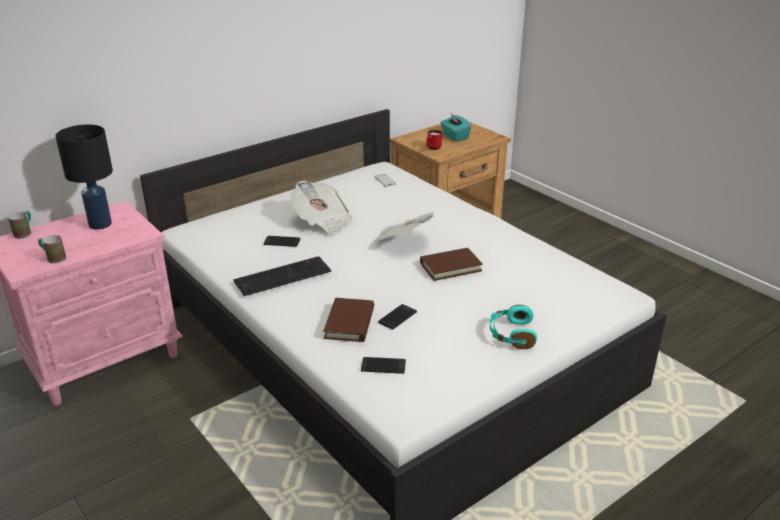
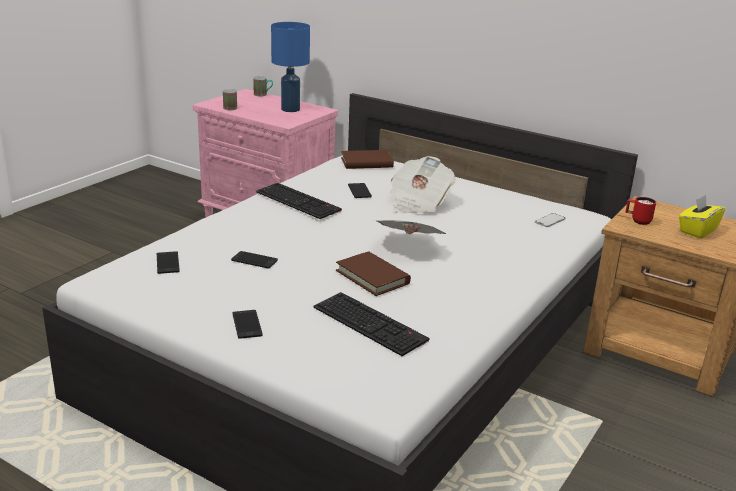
camera: 70 degrees right, 5 degrees down
black table lamp [55,125,113,230] -> blue table lamp [271,22,310,112]
brown book [323,298,374,342] -> brown book moved to [341,150,394,169]
turquoise tissue box [441,112,472,141] -> yellow tissue box [679,195,725,238]
turquoise headphones [490,305,537,349] -> phone [232,310,263,339]
none -> keyboard [313,292,429,356]

